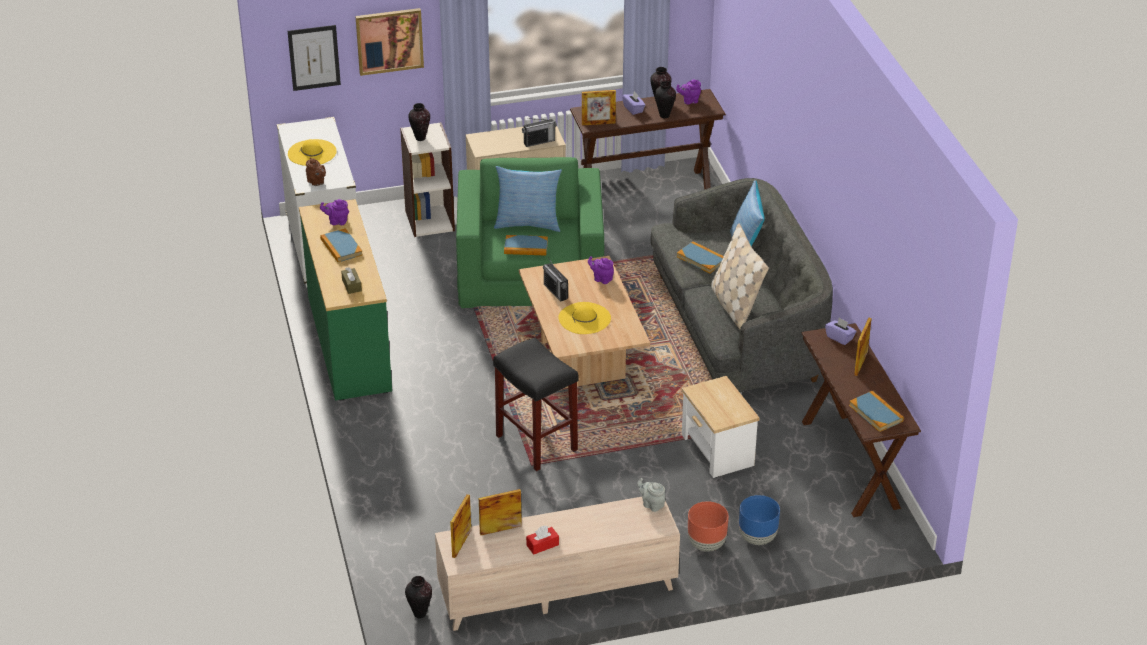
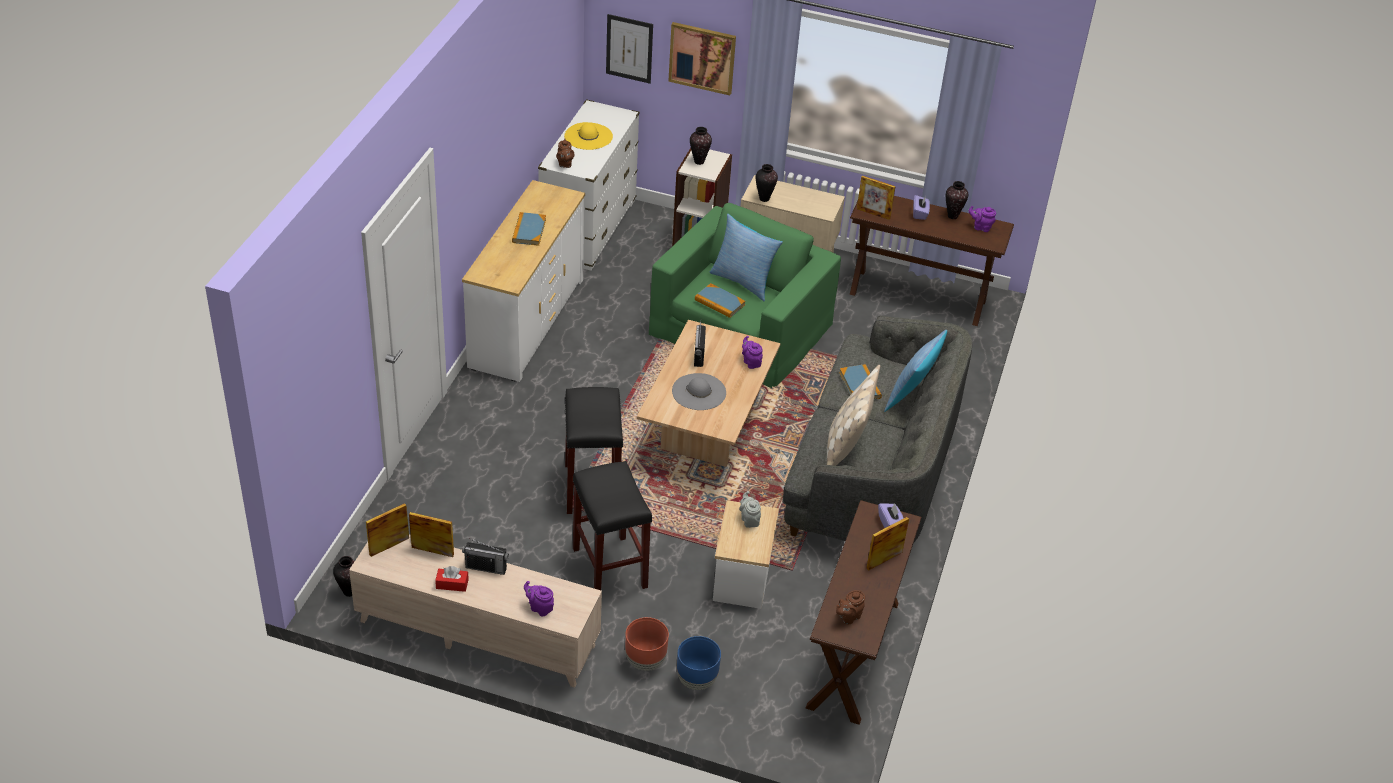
camera: 30 degrees right, 5 degrees up
green dresser [299,199,392,401] -> white dresser [462,180,585,382]
purple teapot [320,199,349,225] -> purple teapot moved to [524,581,554,616]
brown tissue box [341,268,362,294] -> none
radio [522,118,557,147] -> radio moved to [462,538,509,575]
yellow hat [558,302,611,334] -> grey hat [672,373,726,410]
grey teapot [637,478,665,512] -> grey teapot moved to [739,491,761,528]
vase [655,81,676,118] -> vase moved to [756,164,778,202]
book [849,391,904,432] -> brown teapot [836,590,865,624]
none -> black stool [573,461,652,590]

